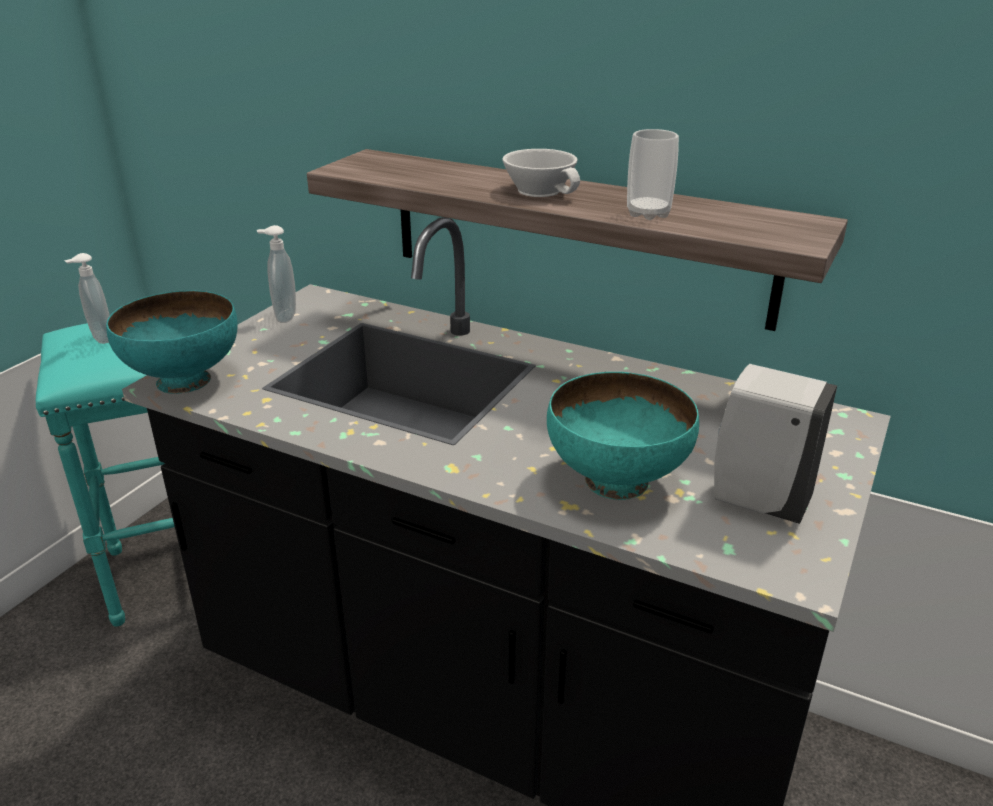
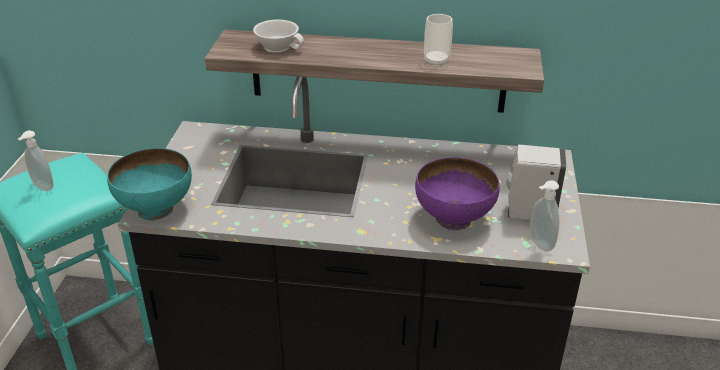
camera: 20 degrees left, 5 degrees up
soap dispenser [257,225,296,323] -> soap dispenser moved to [530,180,560,252]
white cup [502,149,580,197] -> white cup moved to [253,20,304,53]
turquoise bowl [547,372,699,500] -> purple bowl [415,157,499,230]

